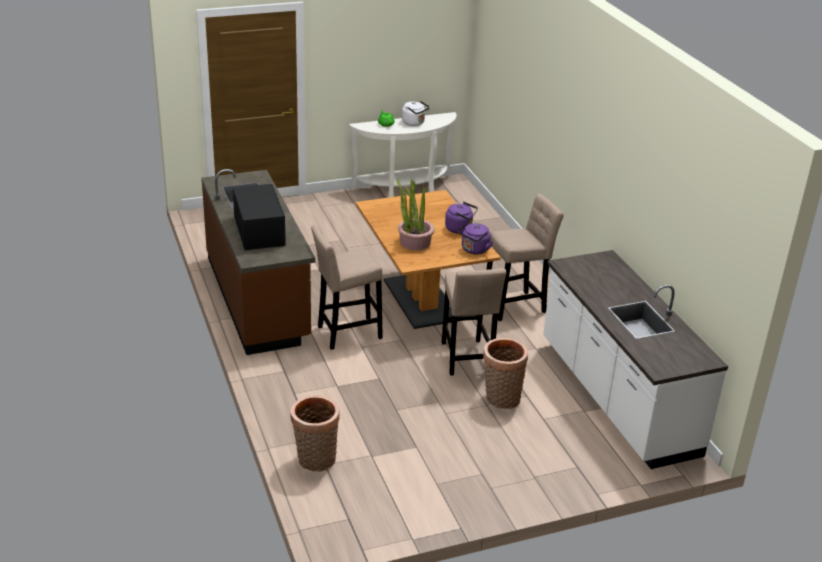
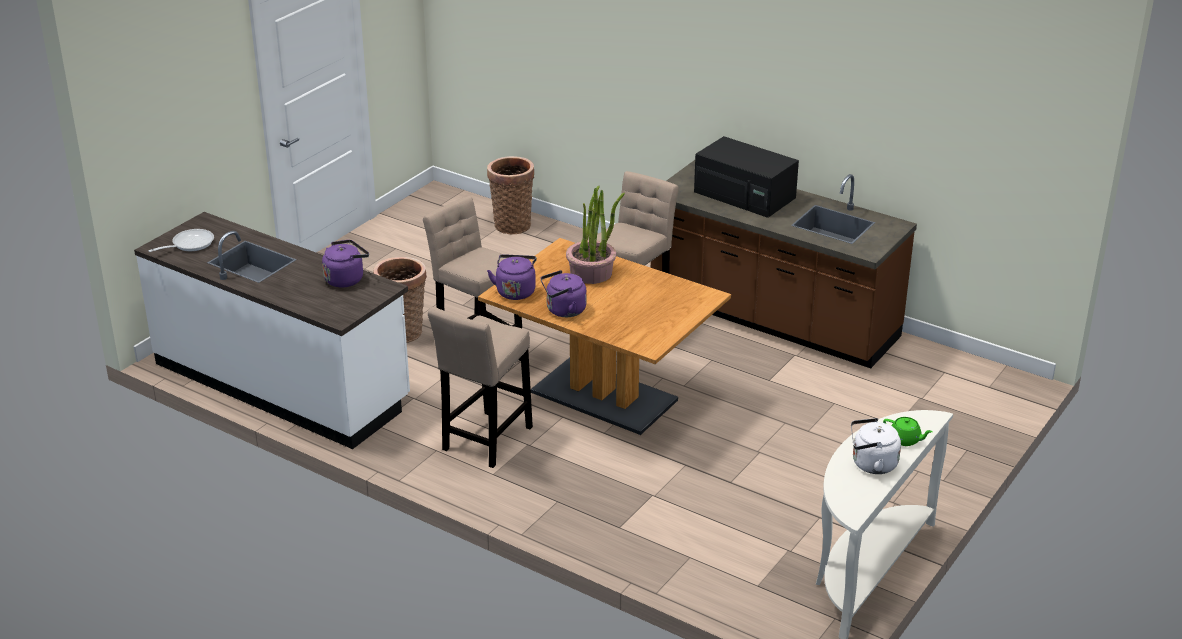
camera: 145 degrees right, 0 degrees up
none -> frying pan [148,229,214,252]
none -> purple kettle [322,240,369,287]

